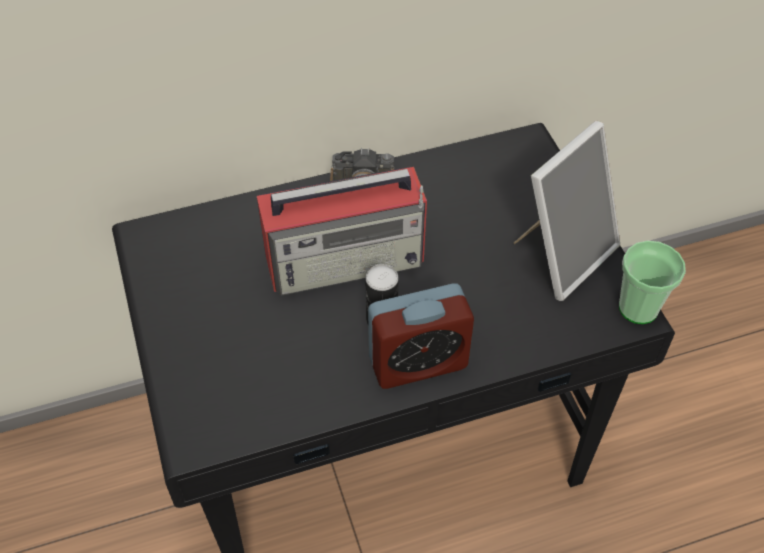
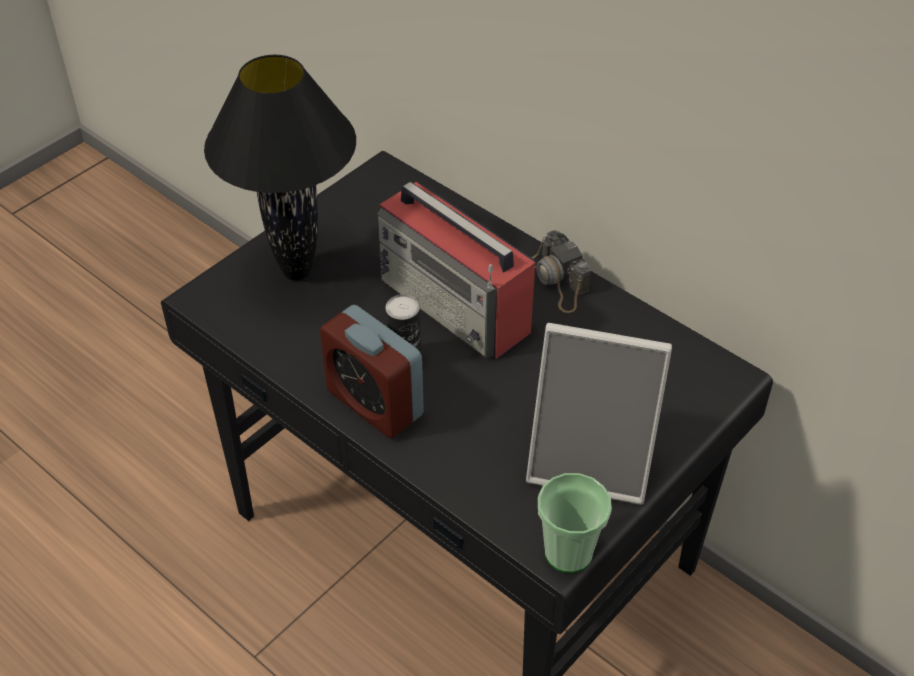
camera: 60 degrees right, 5 degrees down
none -> black table lamp [204,55,356,281]

